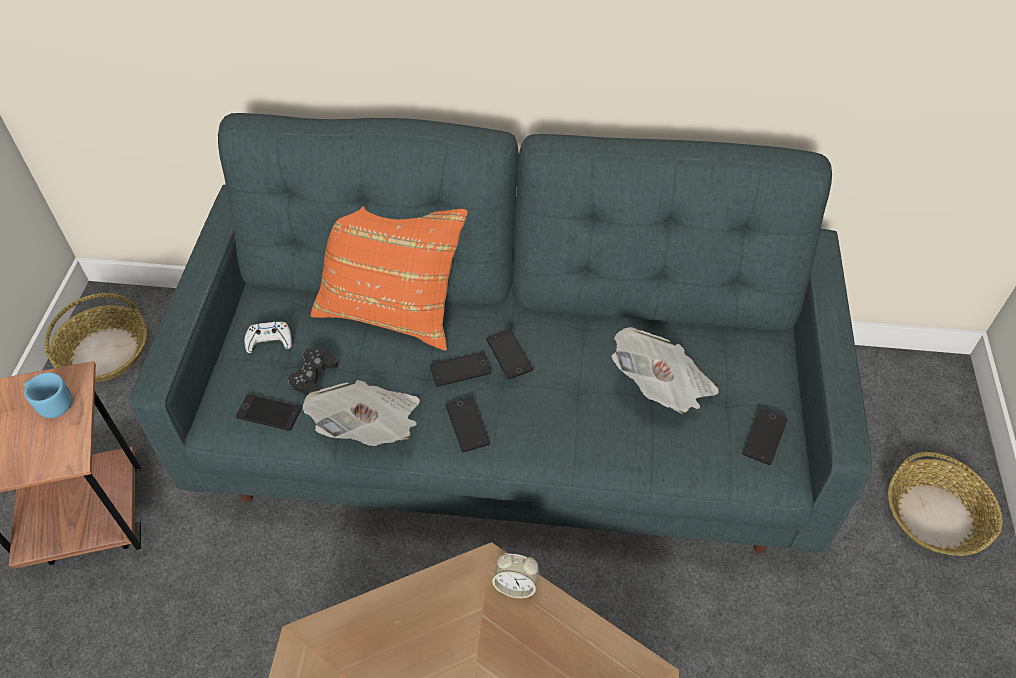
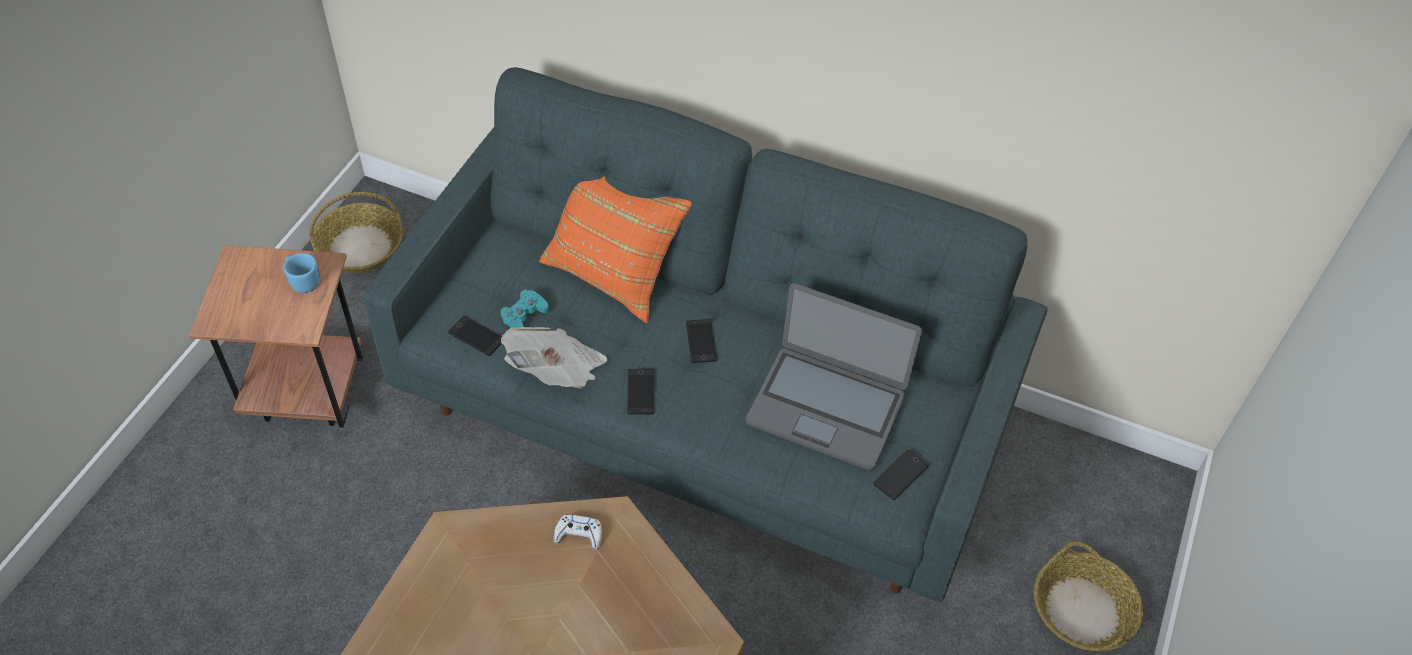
camera: 15 degrees right, 0 degrees up
white game controller [245,322,292,353] -> white game controller moved to [554,514,602,550]
black game controller [287,348,338,395] -> turquoise game controller [500,289,549,328]
phone [430,352,491,387] -> none
alarm clock [492,553,539,598] -> none
newspaper [611,327,719,414] -> laptop [746,283,922,471]

